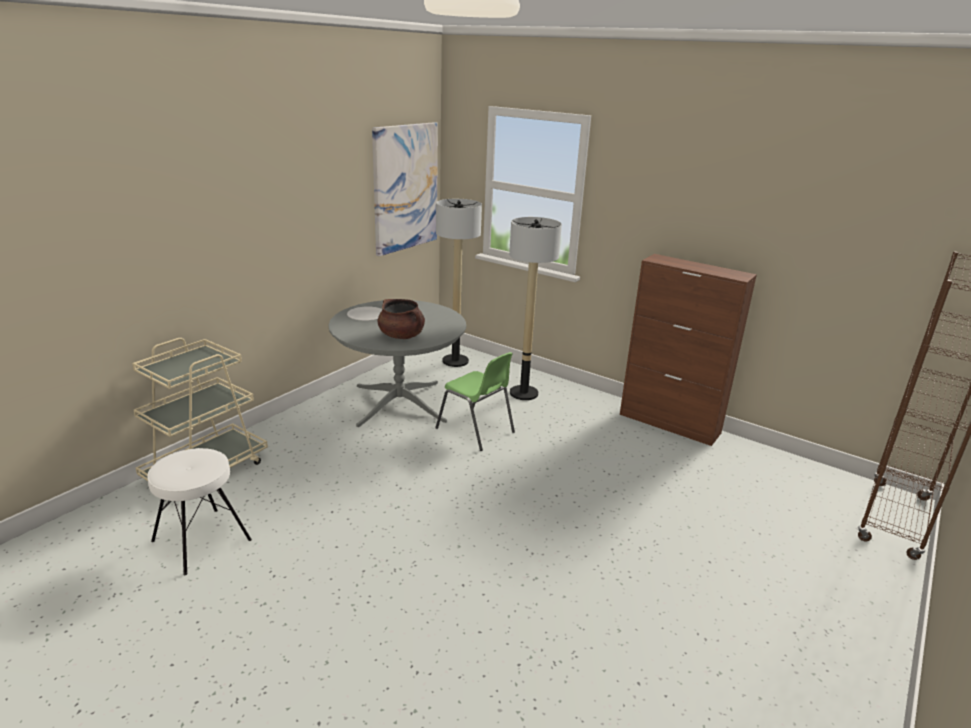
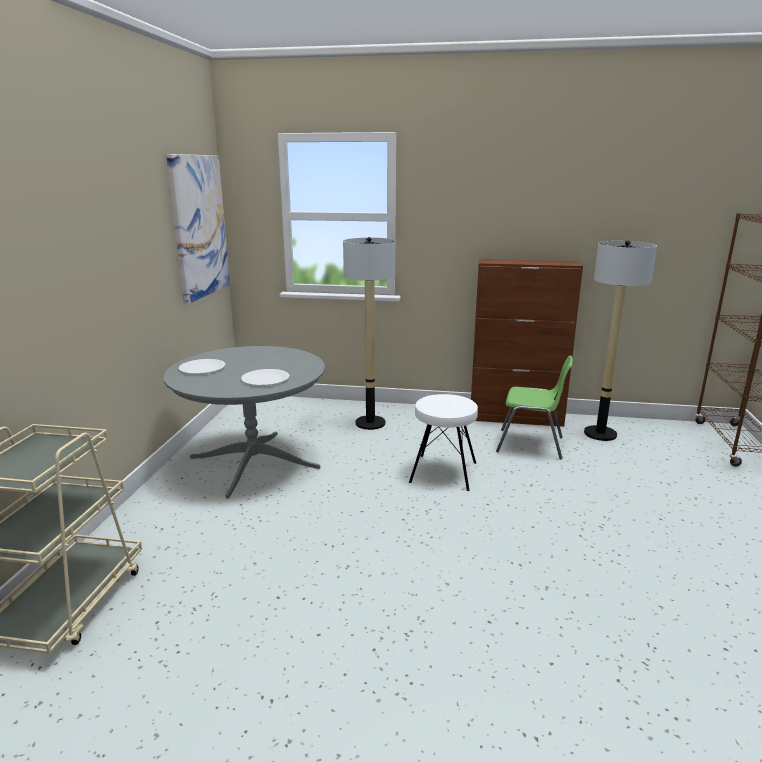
camera: 25 degrees left, 5 degrees down
white stool [147,448,252,575] -> white stool moved to [409,394,478,491]
brown cooking pot [378,299,425,339] -> white plate [241,369,290,386]
green chair [435,352,515,451] -> green chair moved to [496,355,572,460]
floor lamp [436,199,482,367] -> floor lamp moved to [584,240,657,441]

